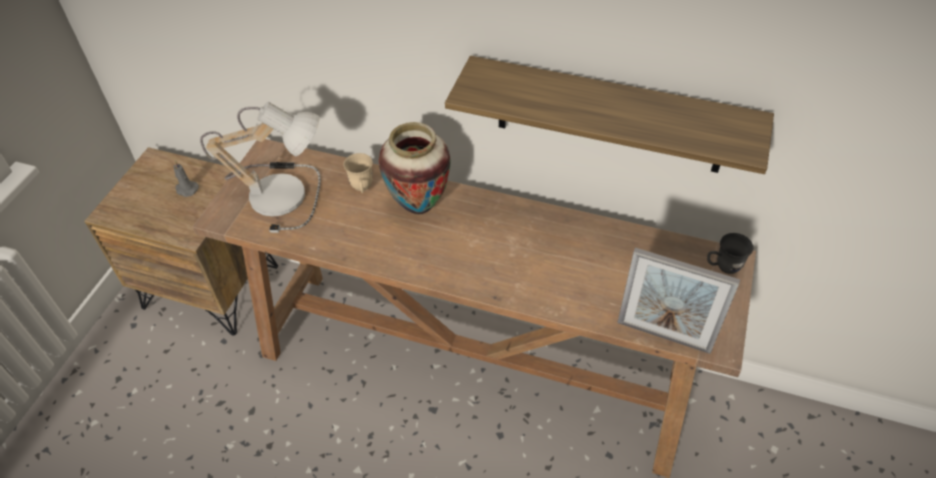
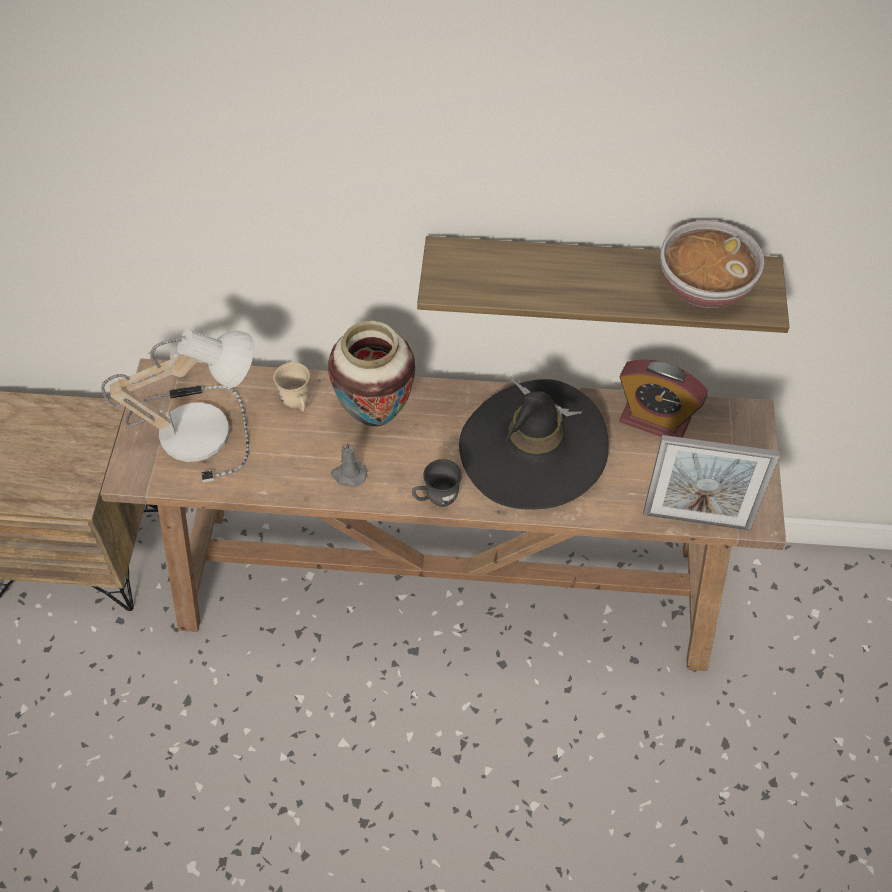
camera: 15 degrees left, 5 degrees up
grey candle [174,161,199,197] -> grey candle moved to [331,441,367,487]
grey mug [707,233,753,274] -> grey mug moved to [412,459,462,507]
none -> black hat [459,377,609,510]
none -> alarm clock [619,359,708,438]
none -> bowl [660,220,764,308]

